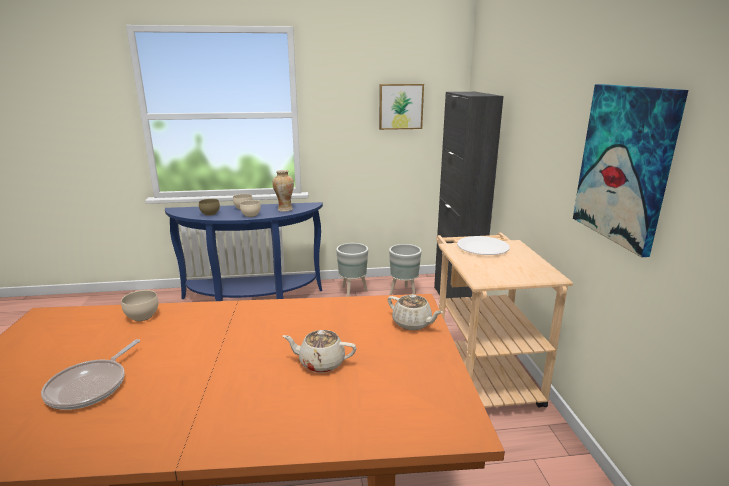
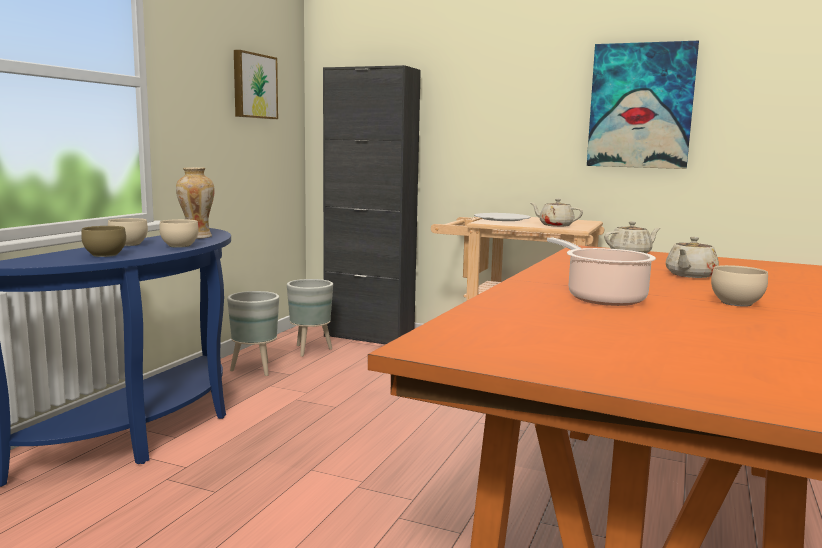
camera: 60 degrees left, 10 degrees down
frying pan [41,339,140,410] -> none
beige bowl [121,290,158,321] -> beige bowl moved to [711,265,768,307]
none -> beige teapot [531,199,583,227]
none -> cooking pot [547,238,656,306]

